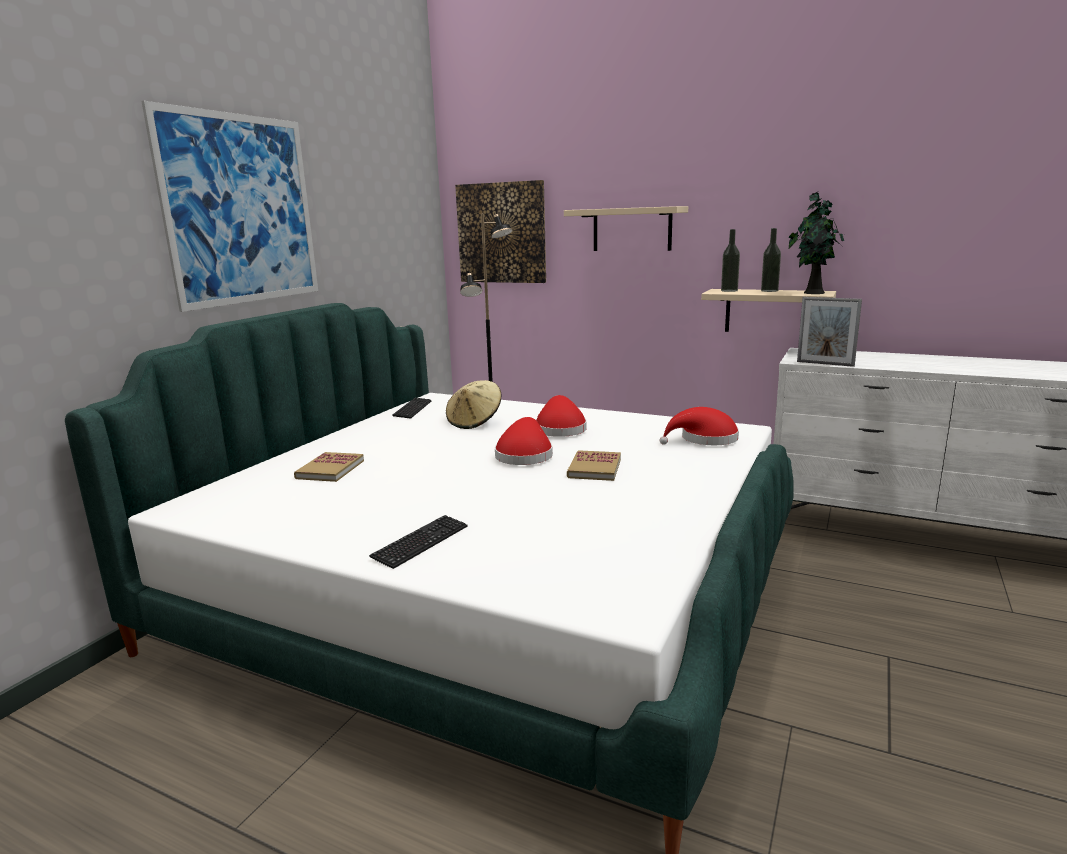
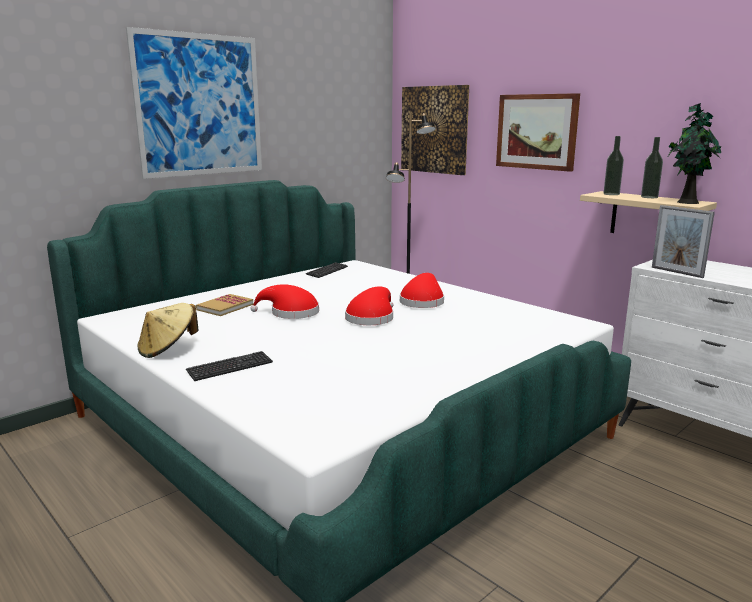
camera: 20 degrees right, 0 degrees up
beige hat [446,380,502,429] -> beige hat moved to [138,303,199,358]
beige shelf [564,206,688,251] -> picture [496,93,580,172]
book [567,450,621,481] -> none
red hat [660,407,739,445] -> red hat moved to [251,284,319,319]

